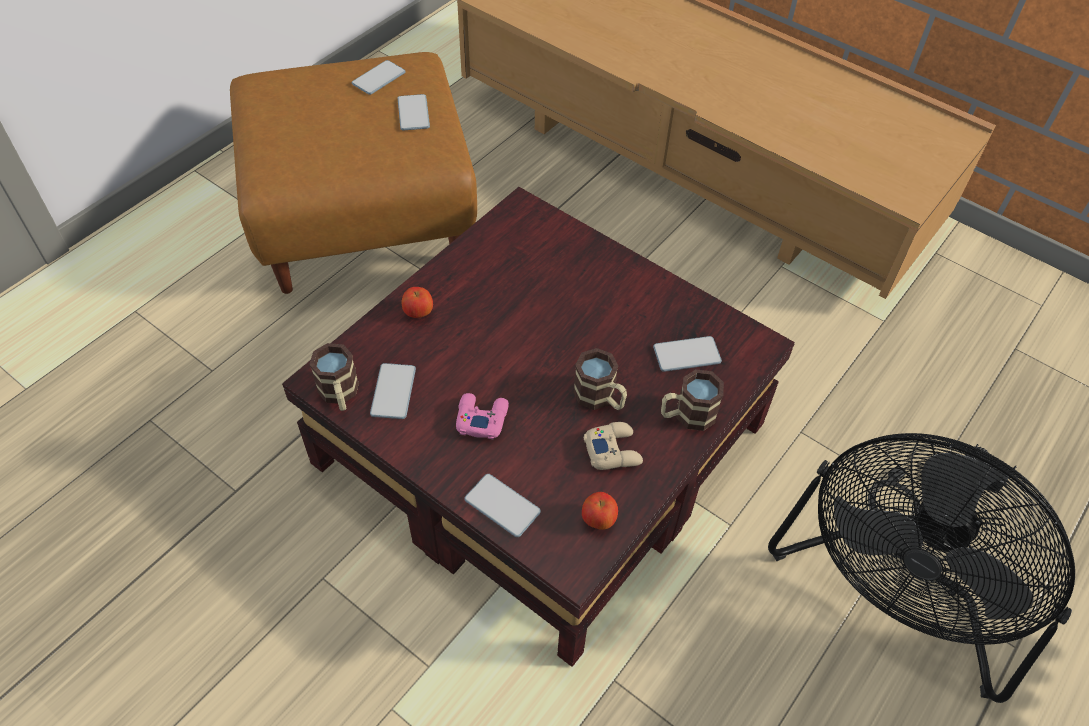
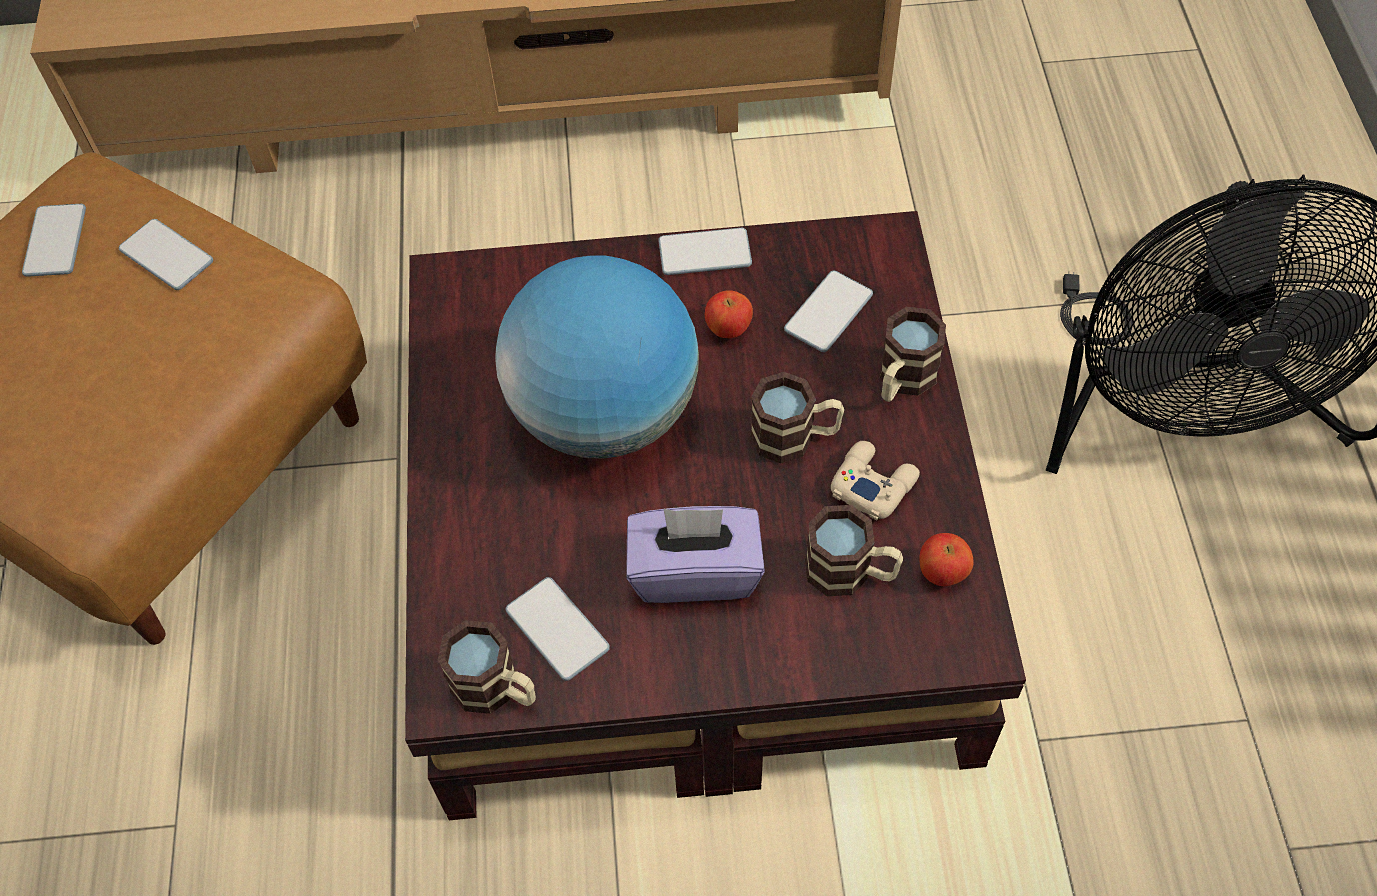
camera: 40 degrees left, 5 degrees up
apple [402,287,433,318] -> apple moved to [705,290,753,338]
pink game controller [456,393,509,439] -> purple tissue box [626,506,765,603]
phone [464,474,541,537] -> phone moved to [658,228,752,275]
none -> globe [495,255,699,459]
none -> mug [805,505,903,596]

